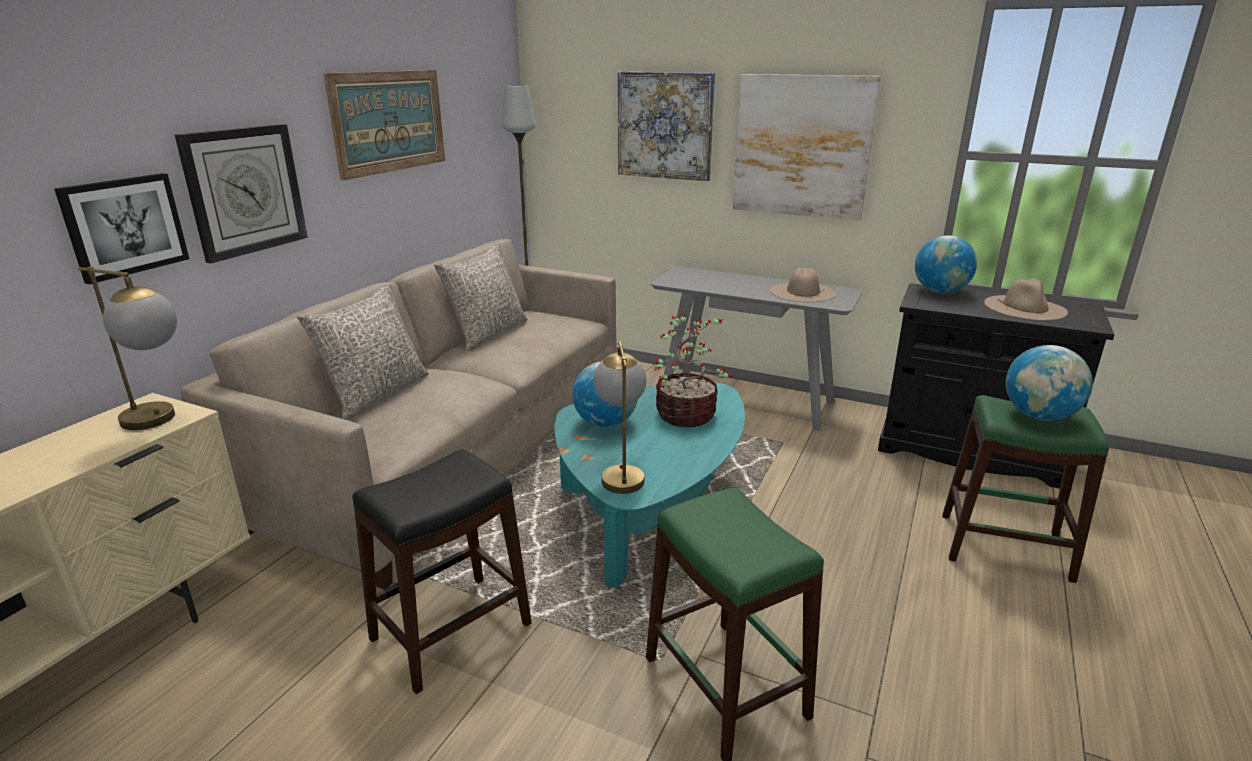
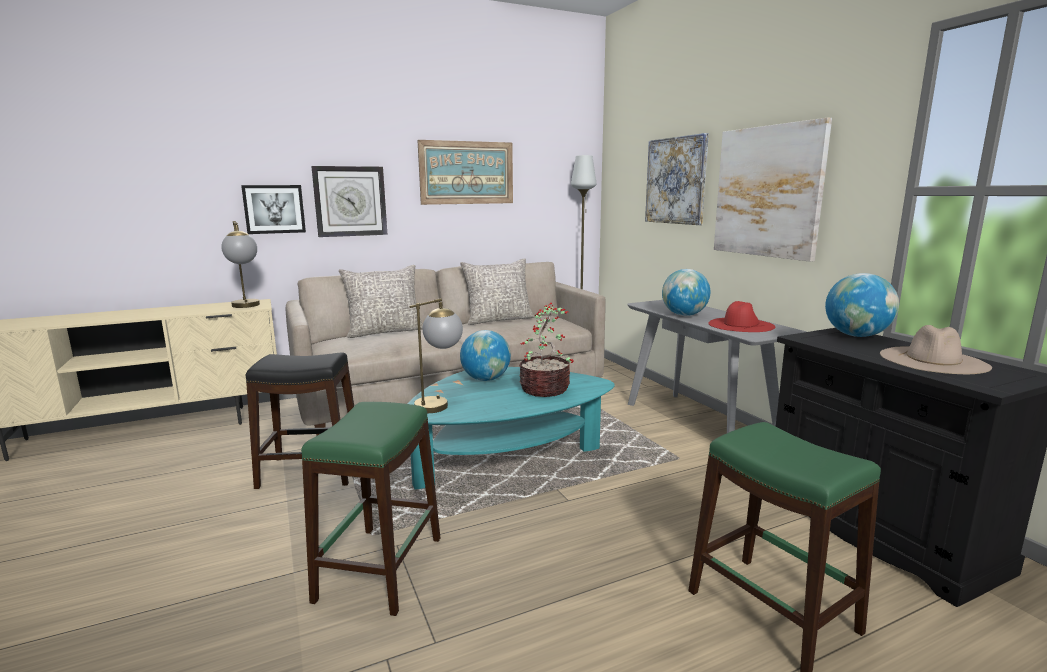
camera: 40 degrees right, 10 degrees down
beige hat [770,268,837,302] -> red hat [708,301,775,332]
globe [1006,345,1093,421] -> globe moved to [662,269,710,316]

